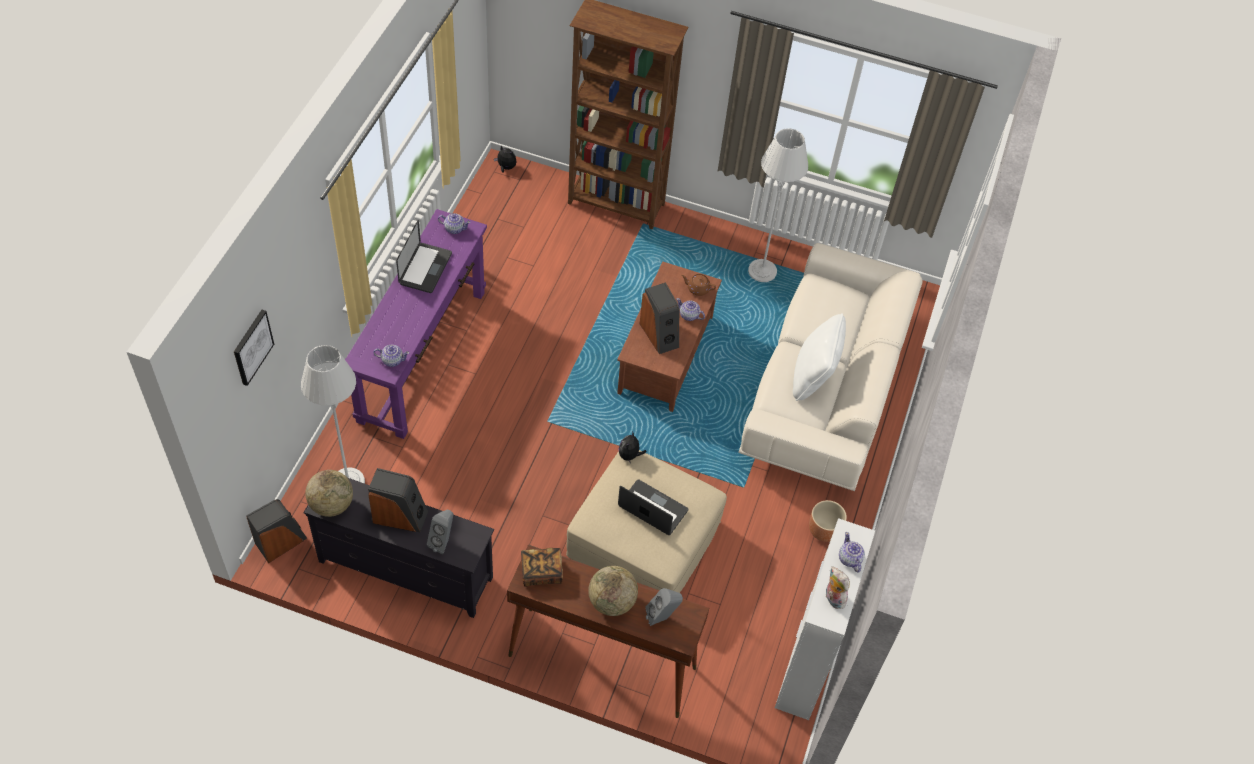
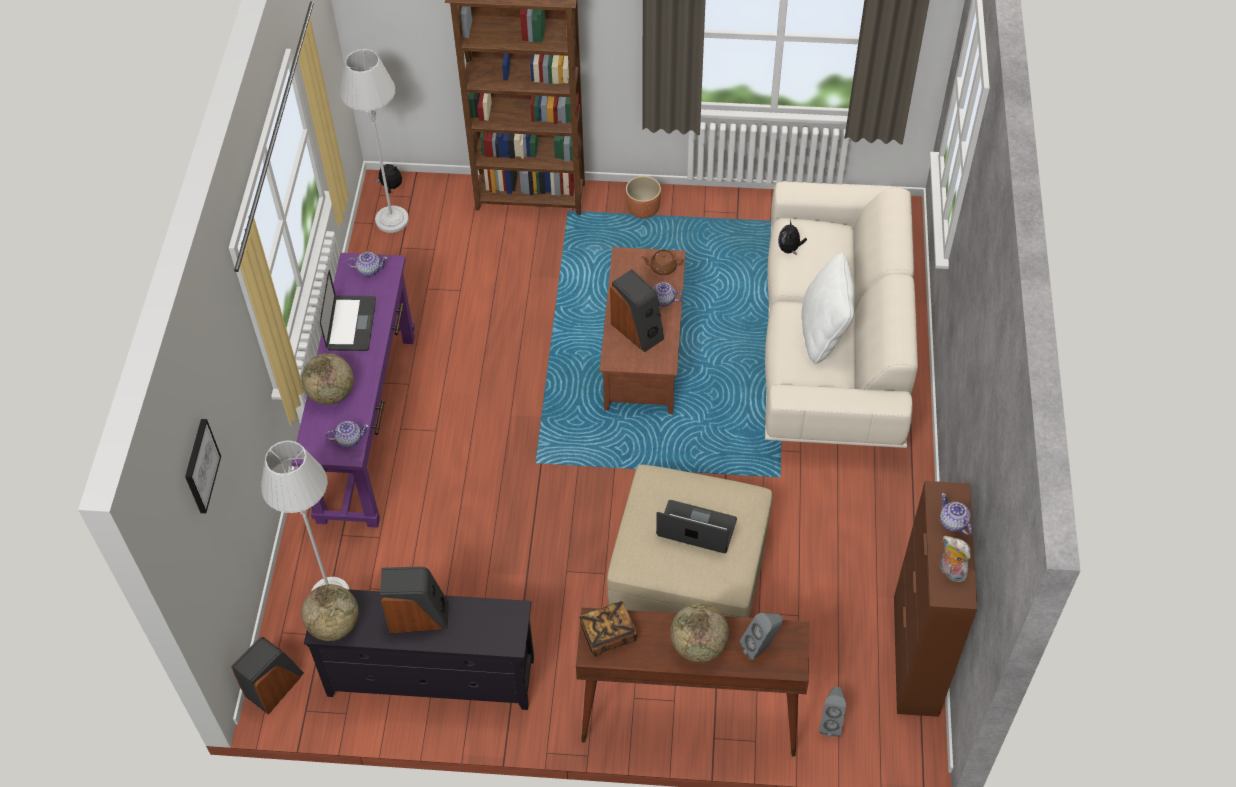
camera: 10 degrees left, 0 degrees up
grey speaker [427,510,453,554] -> grey speaker moved to [819,687,846,737]
plush toy [619,432,647,464] -> plush toy moved to [778,220,807,255]
grey floor lamp [748,128,808,282] -> grey floor lamp moved to [340,49,409,233]
white cabinet [775,518,875,720] -> brown cabinet [894,481,977,717]
brown planter [809,500,847,542] -> brown planter moved to [625,176,661,218]
none -> globe [301,353,354,405]

